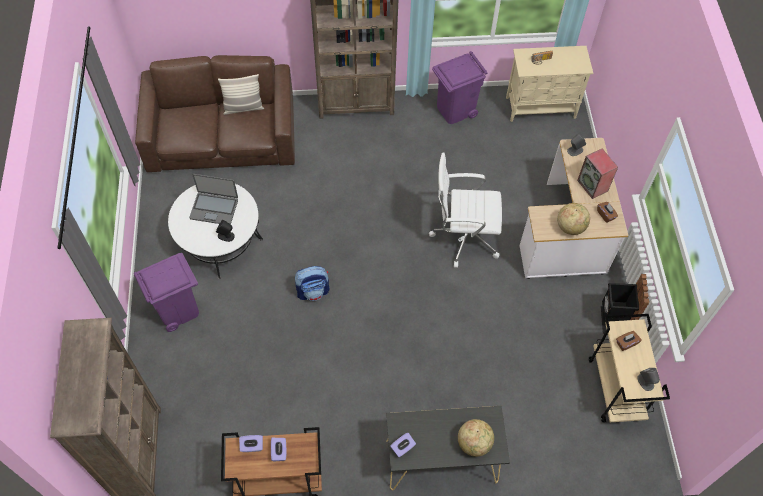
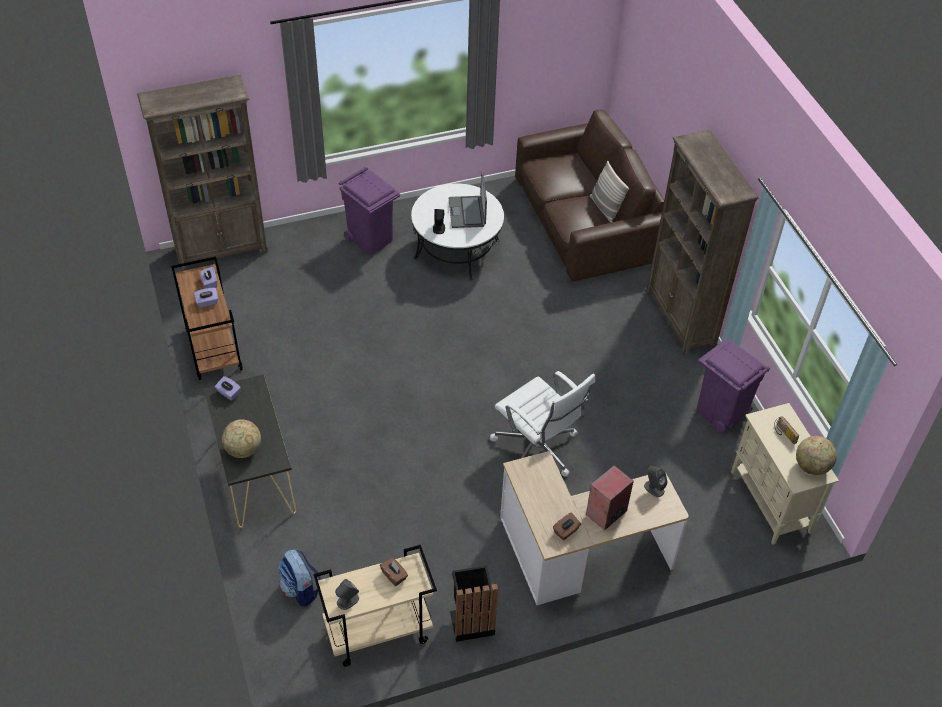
camera: 75 degrees right, 10 degrees down
backpack [295,266,330,301] -> backpack moved to [278,549,321,606]
white office chair [429,152,502,268] -> white office chair turned 150 degrees clockwise [490,371,595,477]
globe [557,203,590,235] -> globe moved to [796,436,837,475]

